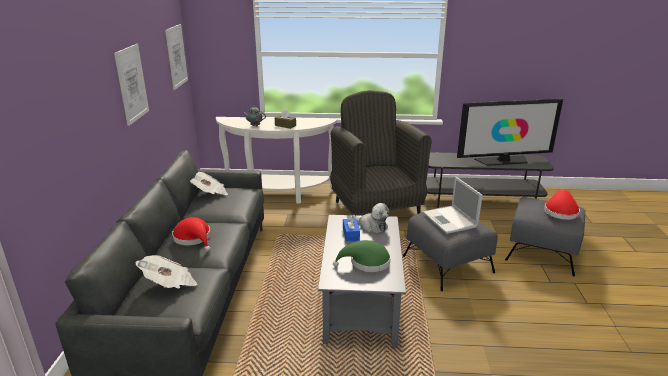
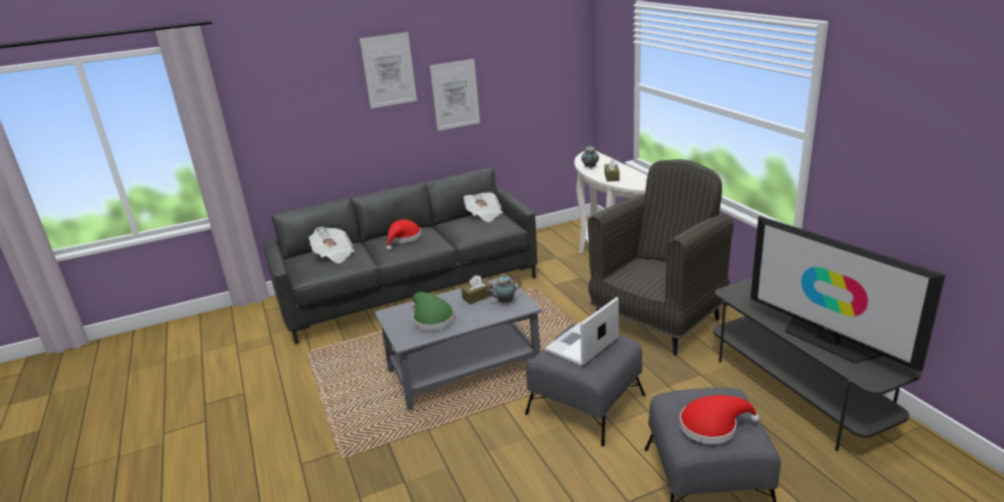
camera: 65 degrees right, 0 degrees up
picture [165,24,188,90] -> picture moved to [360,32,417,108]
blue tissue box [343,215,360,241] -> brown tissue box [461,275,493,304]
plush toy [352,203,389,233] -> teapot [487,274,521,303]

